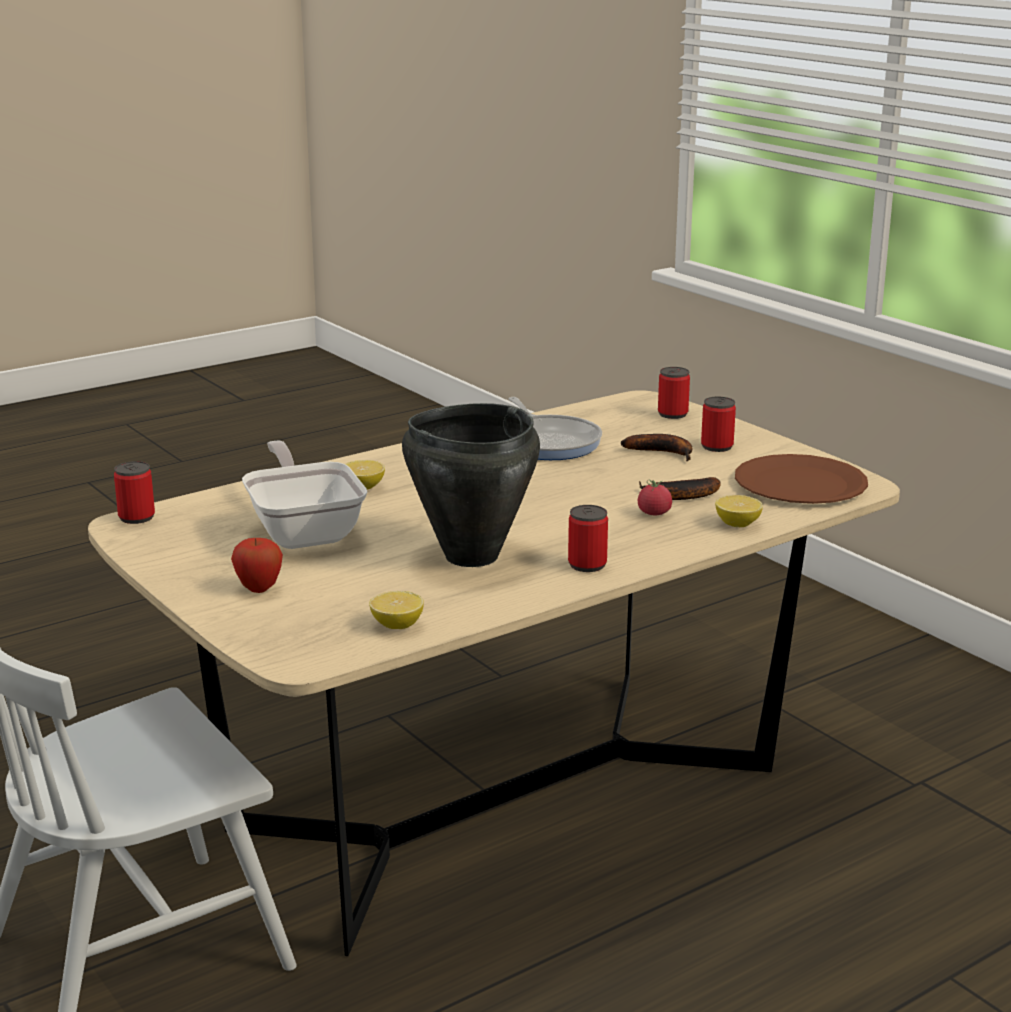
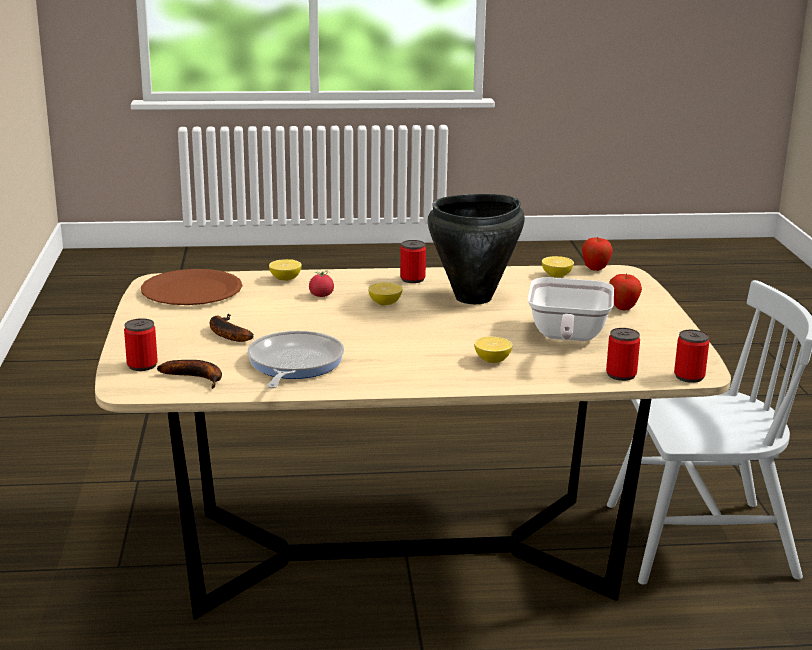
camera: 150 degrees left, 0 degrees up
banana [639,477,721,500] -> banana moved to [157,360,222,389]
can [701,397,736,452] -> can moved to [606,328,640,381]
none -> lemon [368,283,402,306]
none -> apple [582,237,613,271]

